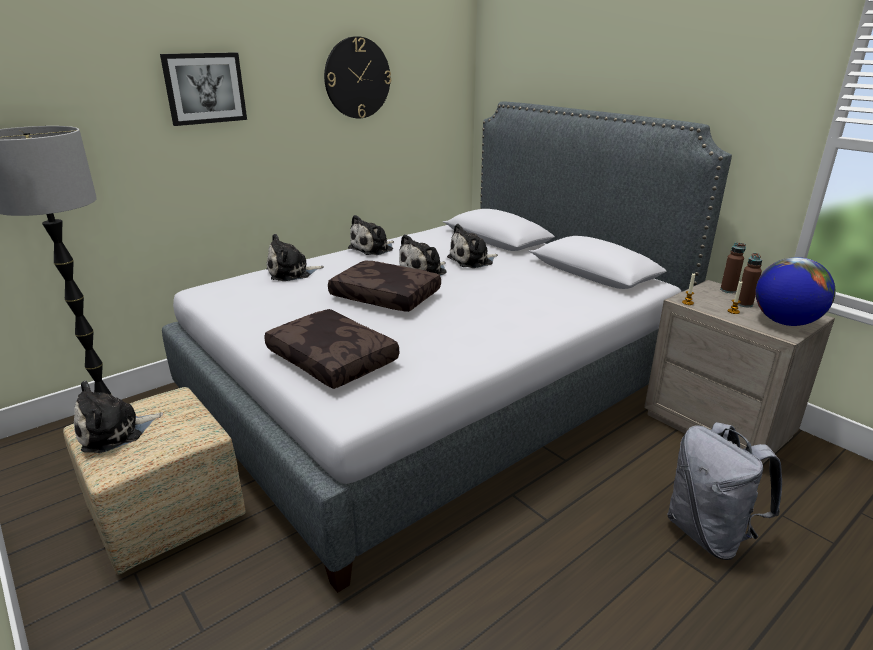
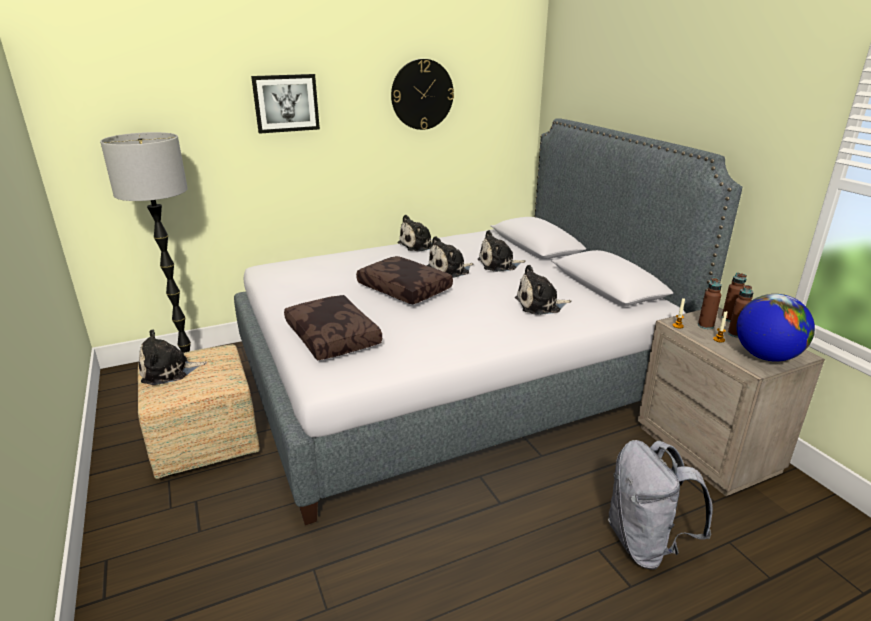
camera: 15 degrees right, 0 degrees up
plush toy [266,234,324,281] -> plush toy moved to [515,265,571,315]
none -> brown bottle [698,278,722,329]

